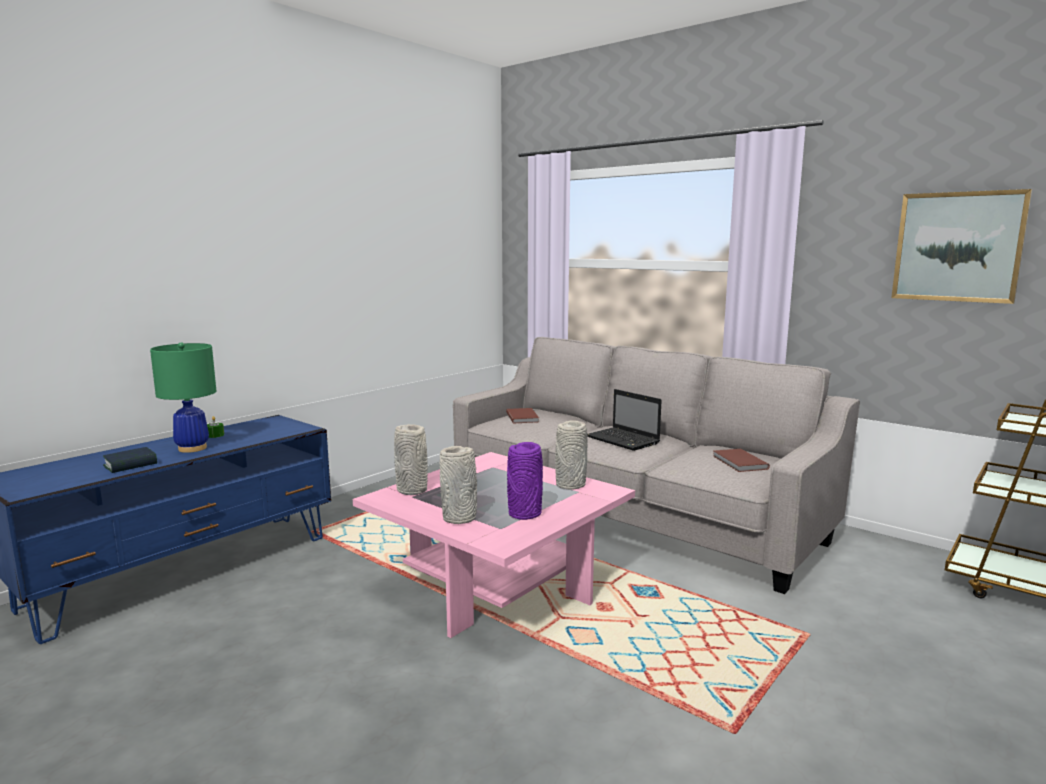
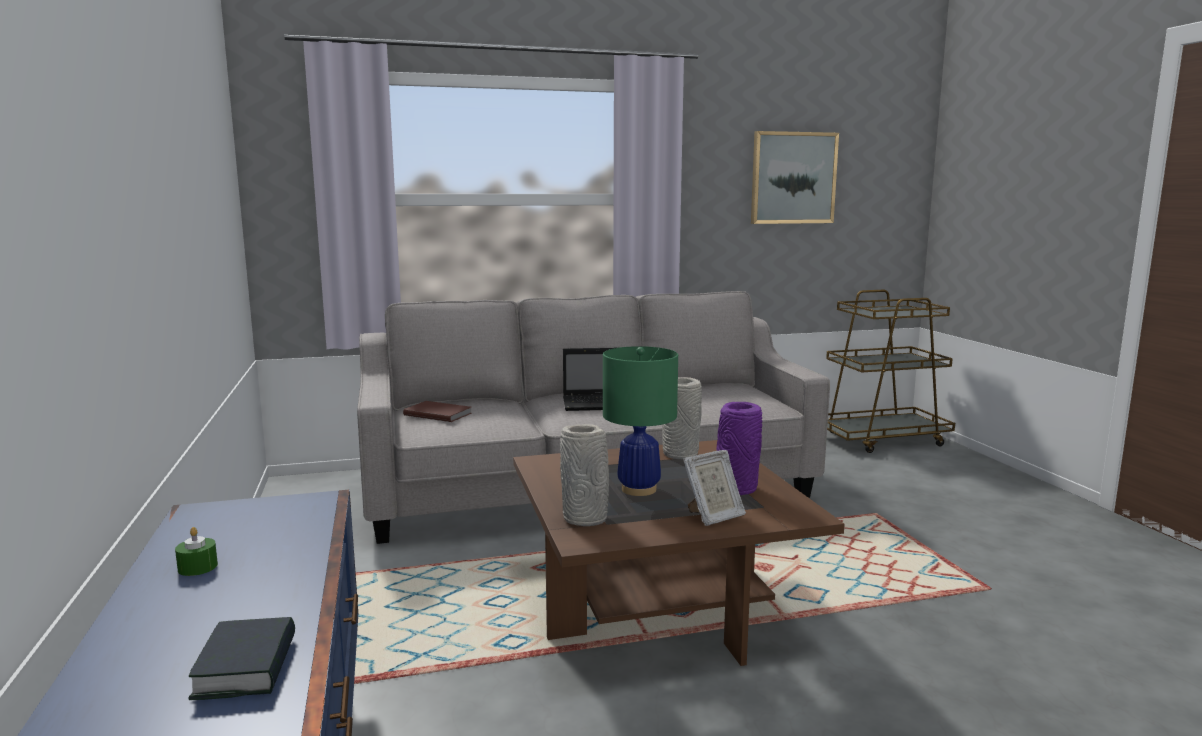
camera: 55 degrees left, 0 degrees up
green table lamp [150,342,216,453] -> green table lamp moved to [603,346,678,496]
pink coffee table [353,452,635,638] -> brown coffee table [513,440,845,666]
grey vase [440,446,477,524] -> picture frame [683,450,746,526]
brown book [713,449,770,472] -> none

